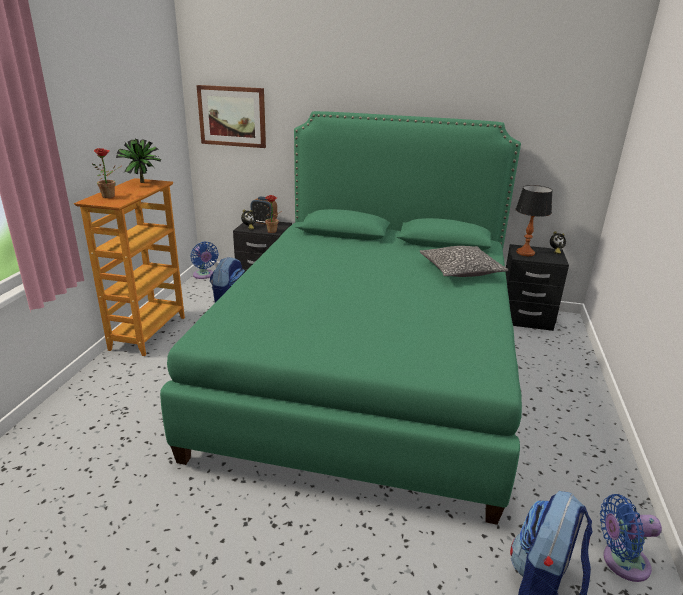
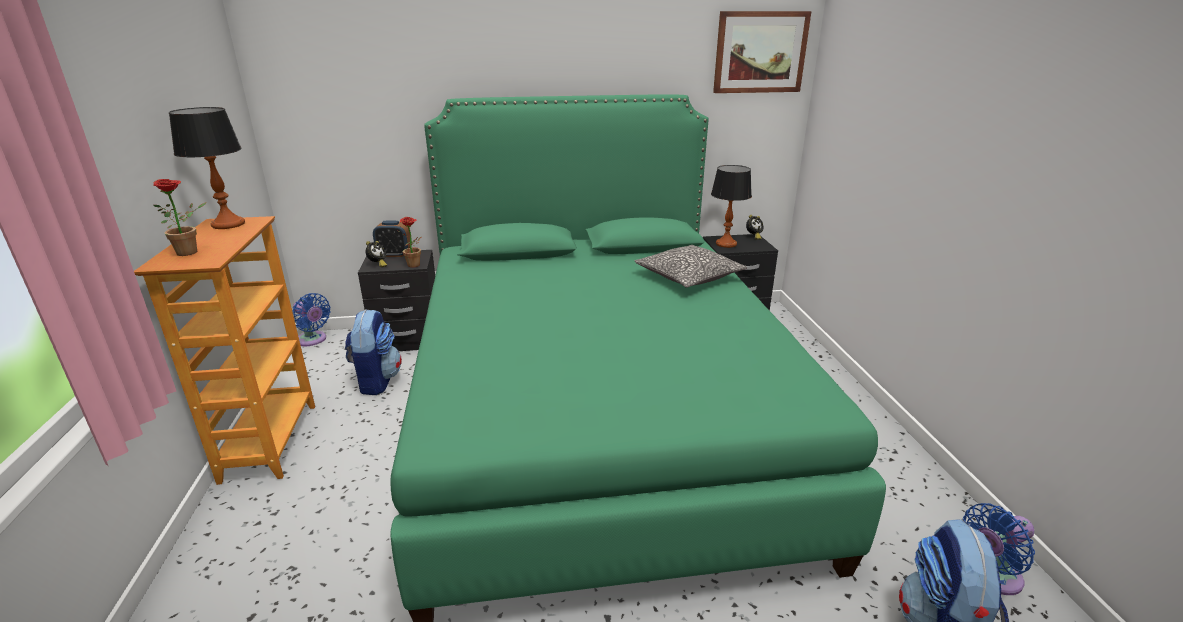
camera: 20 degrees left, 0 degrees up
potted plant [116,139,161,183] -> table lamp [169,107,245,229]
picture [196,85,266,148] -> picture moved to [713,11,811,93]

